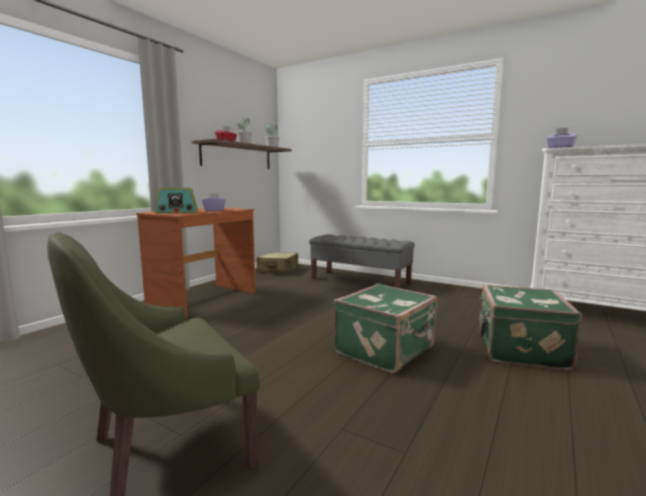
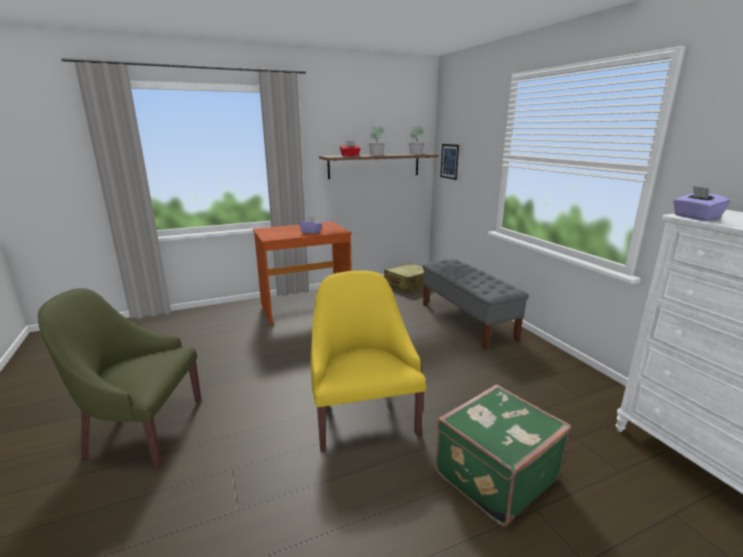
camera: 35 degrees right, 10 degrees up
radio [155,188,198,214] -> none
green suitcase [334,283,437,373] -> yellow armchair [311,271,426,452]
none -> picture [440,144,459,180]

